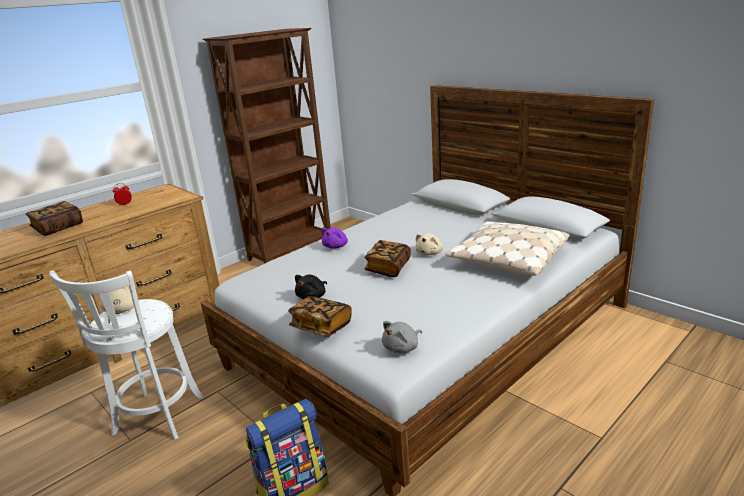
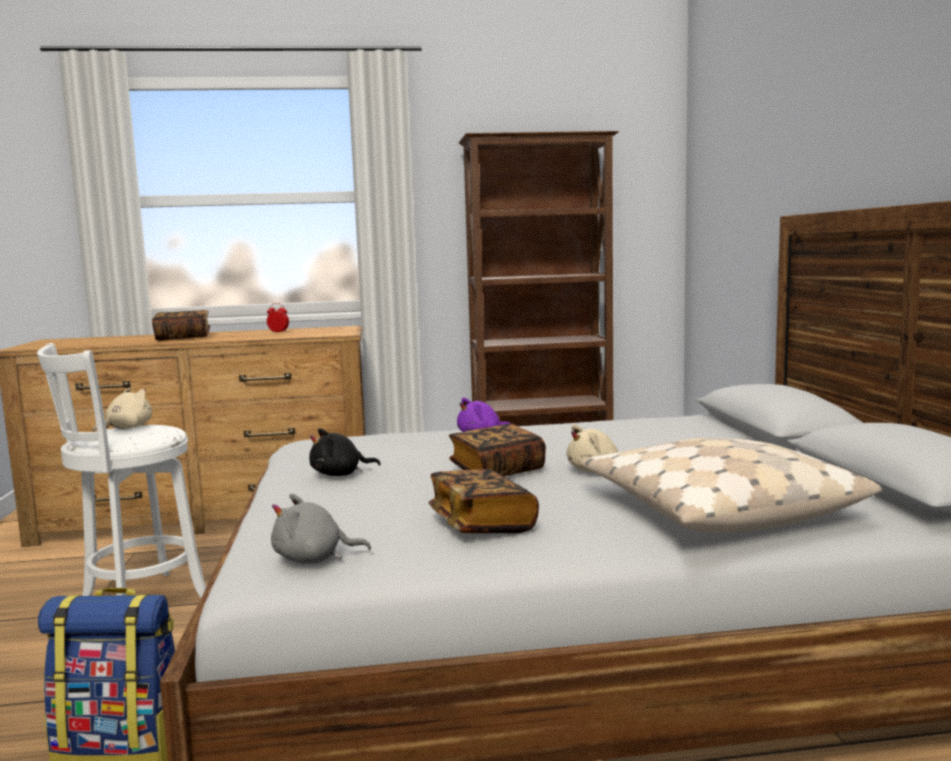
camera: 35 degrees right, 15 degrees down
book [288,296,352,337] -> book moved to [429,469,539,533]

